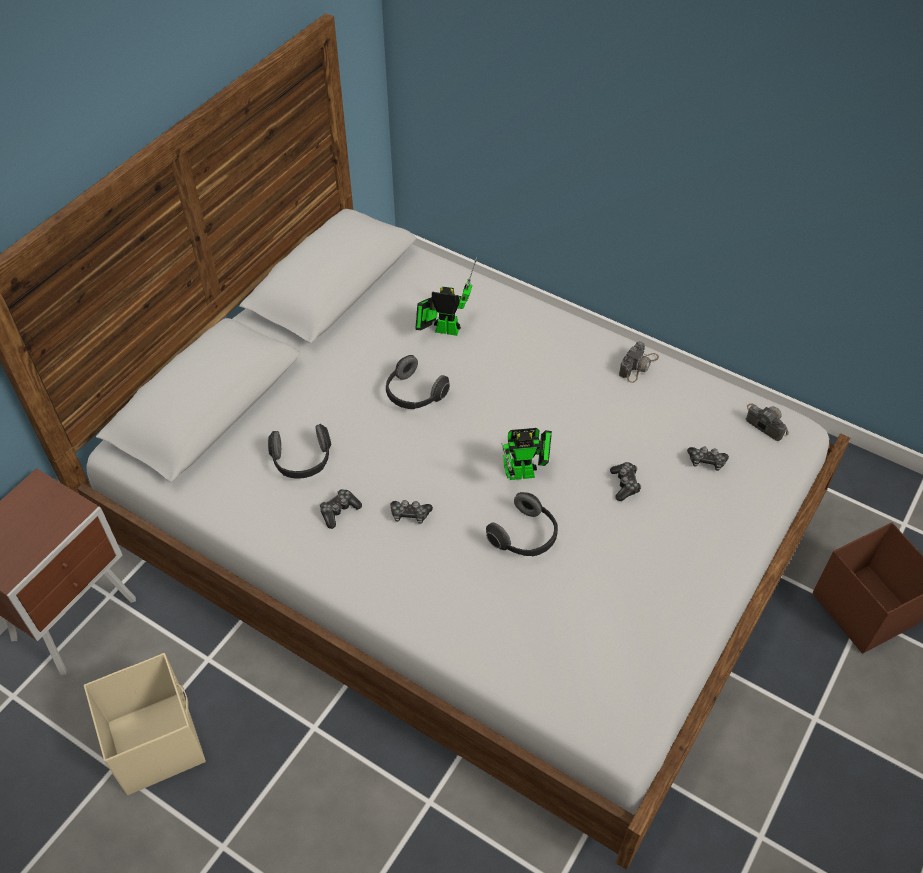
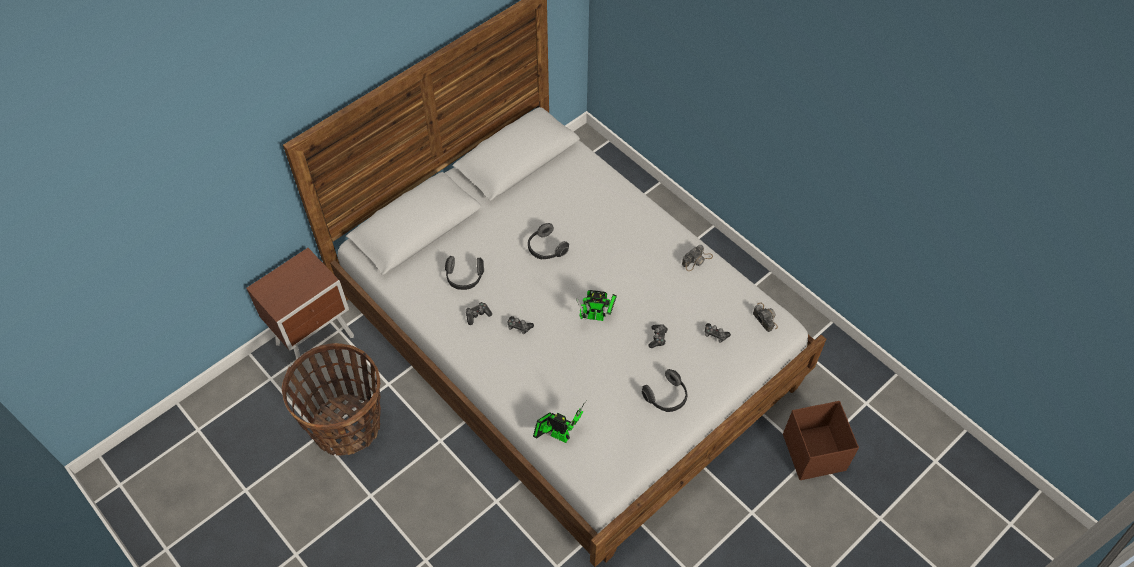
camera: 15 degrees right, 5 degrees up
beige storage box [84,653,206,795] -> basket [282,343,381,456]
toy robot [415,257,477,336] -> toy robot moved to [533,400,586,443]
headphones [486,492,558,556] -> headphones moved to [642,369,688,412]

